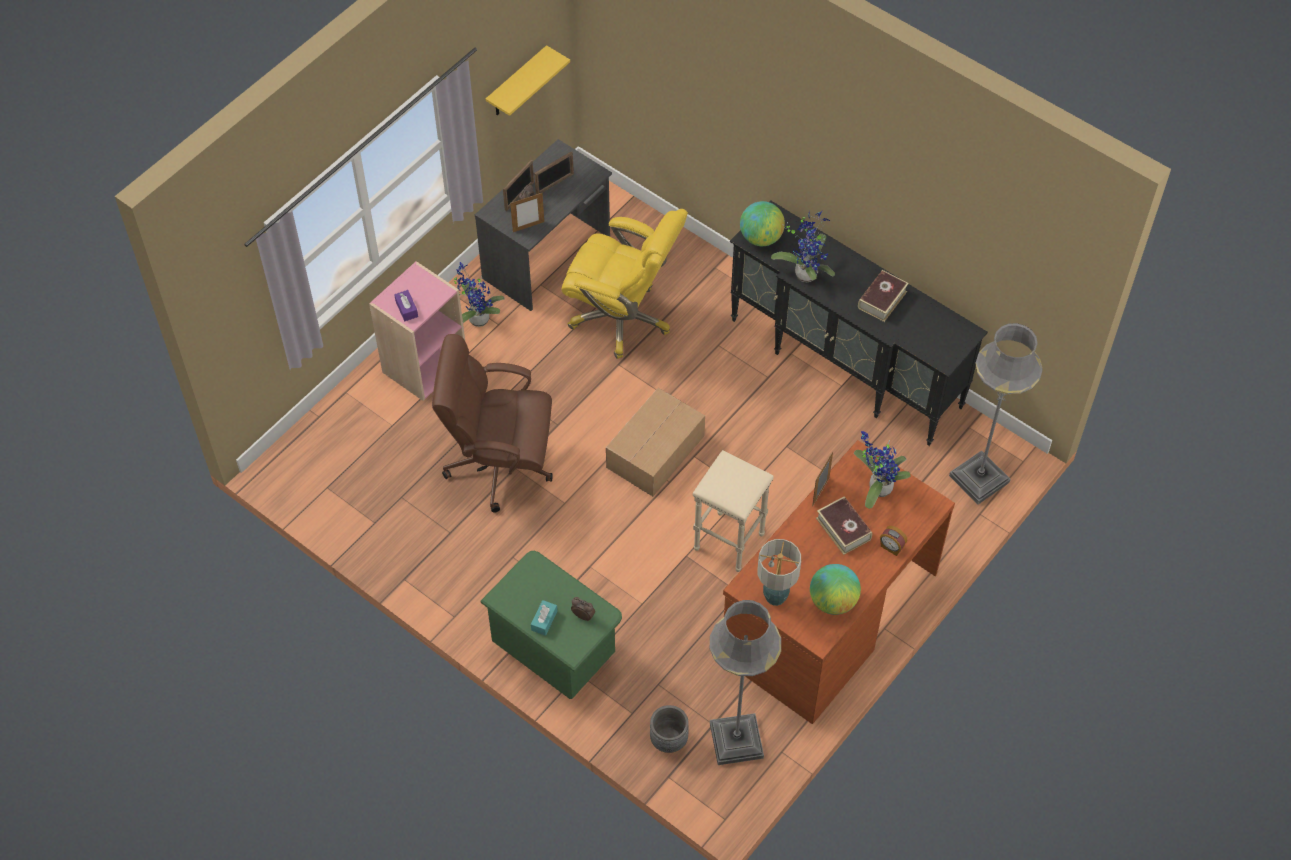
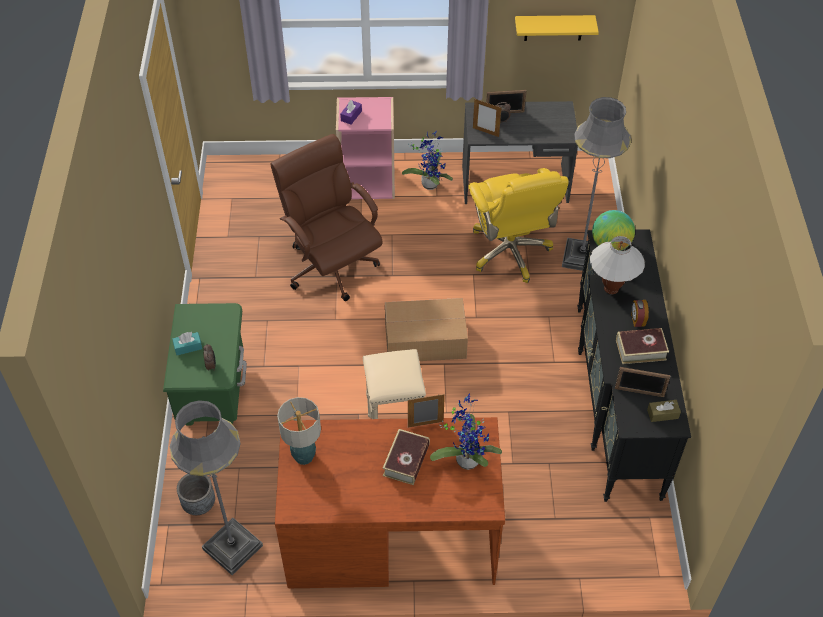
camera: 50 degrees right, 5 degrees down
picture frame [534,151,574,194] -> picture frame moved to [615,367,671,397]
potted plant [771,210,835,282] -> white table lamp [590,236,645,294]
globe [810,564,861,615] -> none
alarm clock [880,526,908,556] -> alarm clock moved to [631,300,649,327]
grey floor lamp [949,323,1043,504] -> grey floor lamp moved to [562,97,631,271]
none -> brown tissue box [647,400,681,422]

